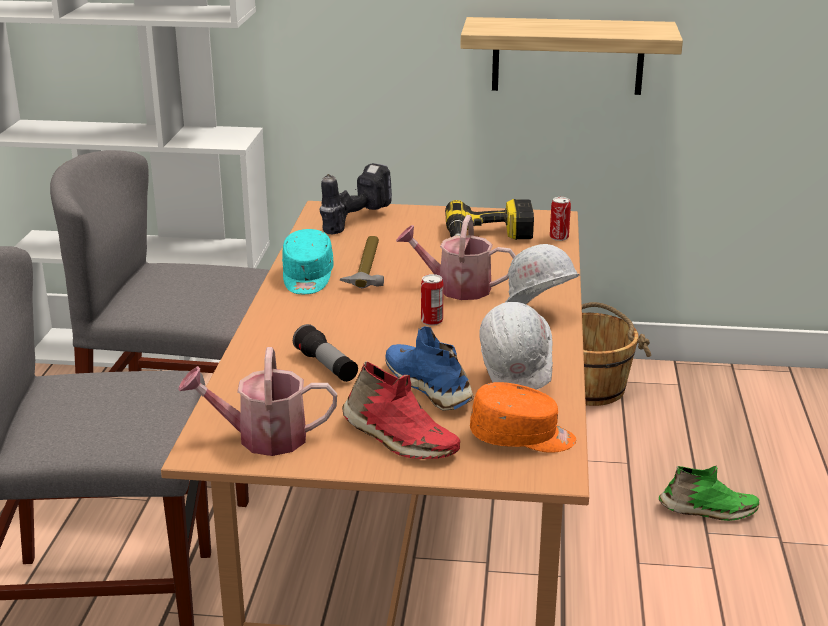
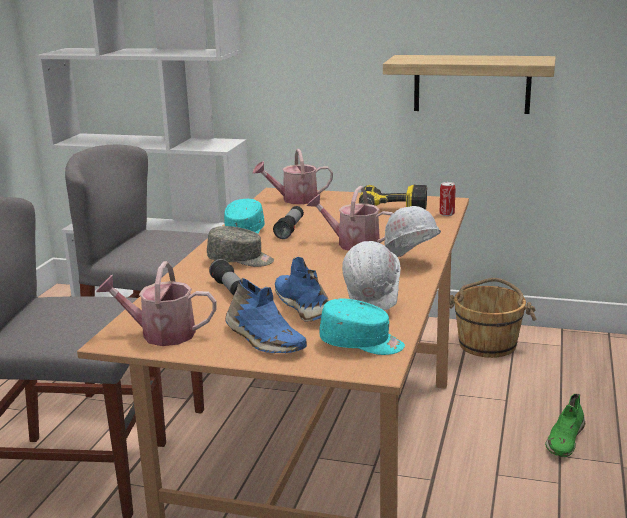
camera: 10 degrees right, 5 degrees down
power drill [320,163,392,234] -> watering can [252,149,333,204]
hammer [340,236,384,288] -> flashlight [273,206,304,239]
red shoe [342,361,460,459] -> blue shoe [225,278,307,353]
can [421,274,444,326] -> none
orange cap [470,382,576,453] -> turquoise cap [319,299,405,355]
green shoe [659,465,759,521] -> green shoe turned 105 degrees clockwise [545,394,585,457]
none -> grey cap [207,226,274,267]

